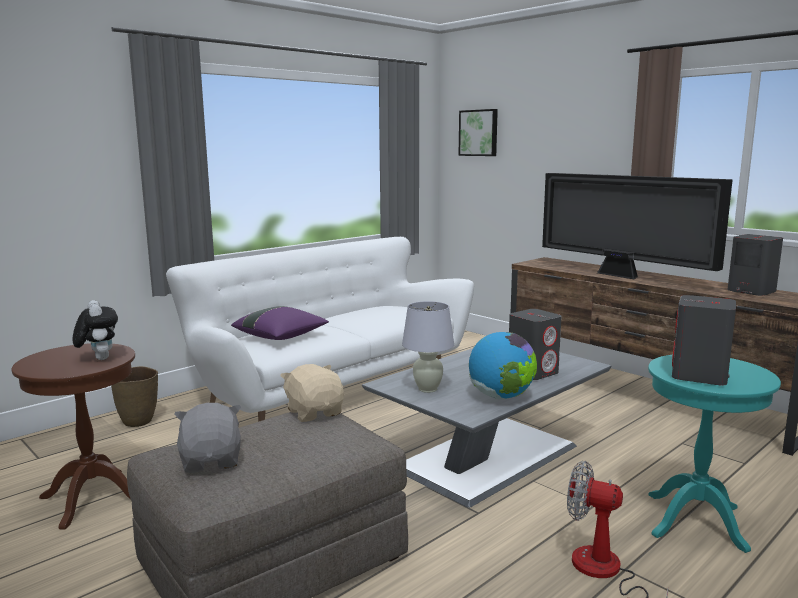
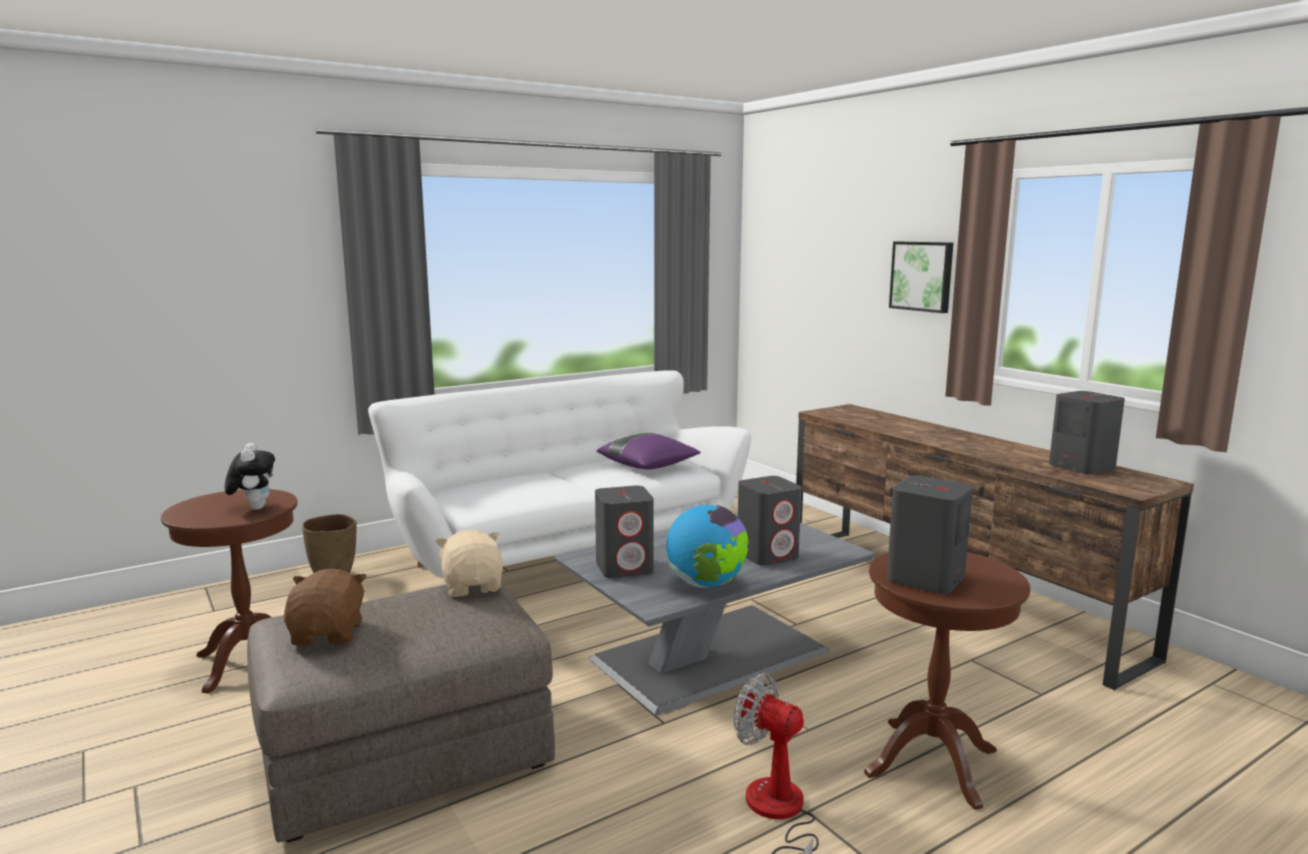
camera: 10 degrees right, 0 degrees up
grey plush toy [175,403,241,473] -> brown plush toy [284,569,367,646]
purple pillow [231,306,329,340] -> purple pillow moved to [597,433,701,469]
white table lamp [402,301,454,393] -> grey speaker [595,486,654,578]
picture [458,109,498,156] -> picture moved to [889,242,953,313]
television [542,173,733,280] -> none
turquoise side table [648,355,781,553] -> brown side table [864,552,1030,810]

